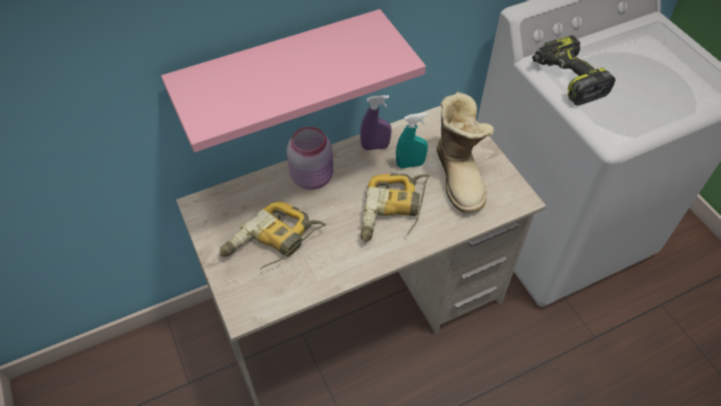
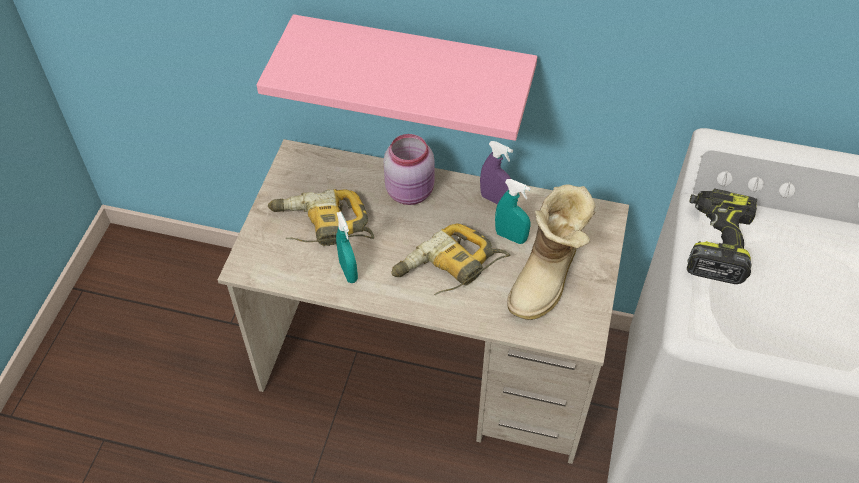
camera: 40 degrees right, 0 degrees up
none -> turquoise spray bottle [336,211,358,283]

